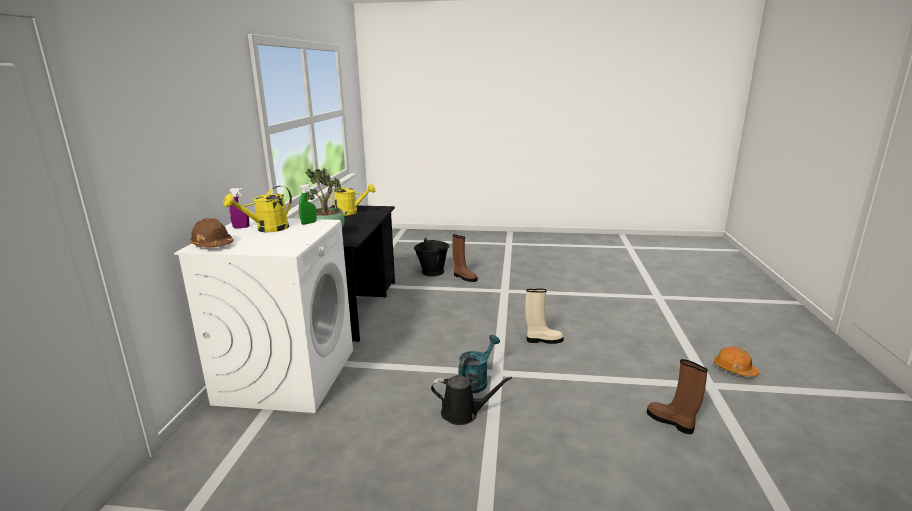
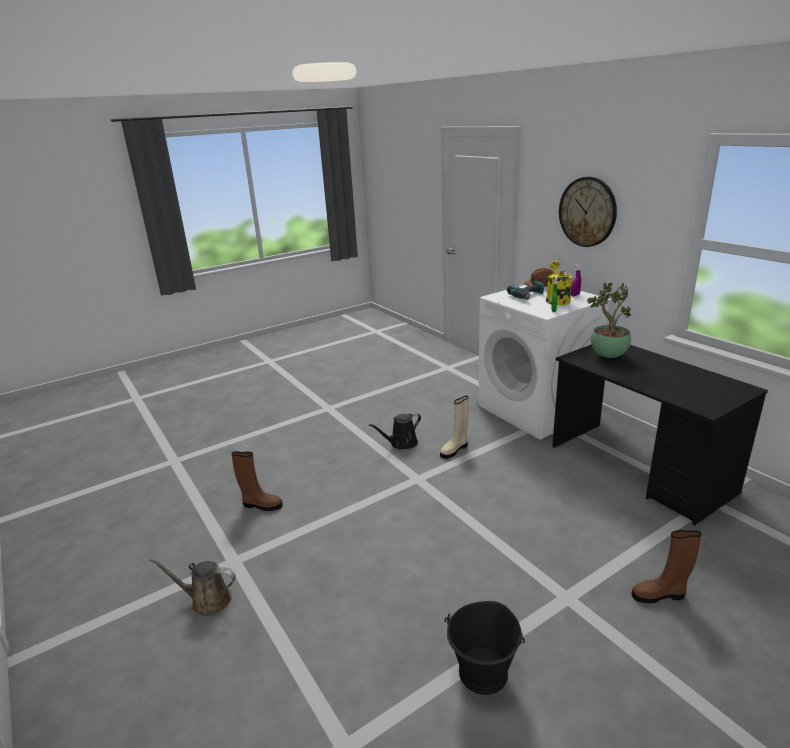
camera: 140 degrees right, 5 degrees up
yellow watering can [327,184,375,216] -> none
black bucket [414,238,450,276] -> black bucket moved to [444,601,525,695]
turquoise watering can [459,335,500,393] -> none
beige boot [525,289,564,344] -> beige boot moved to [440,396,469,459]
orange hard hat [714,347,759,377] -> brown watering can [149,558,236,616]
none -> power drill [507,281,544,300]
none -> wall clock [559,177,617,247]

